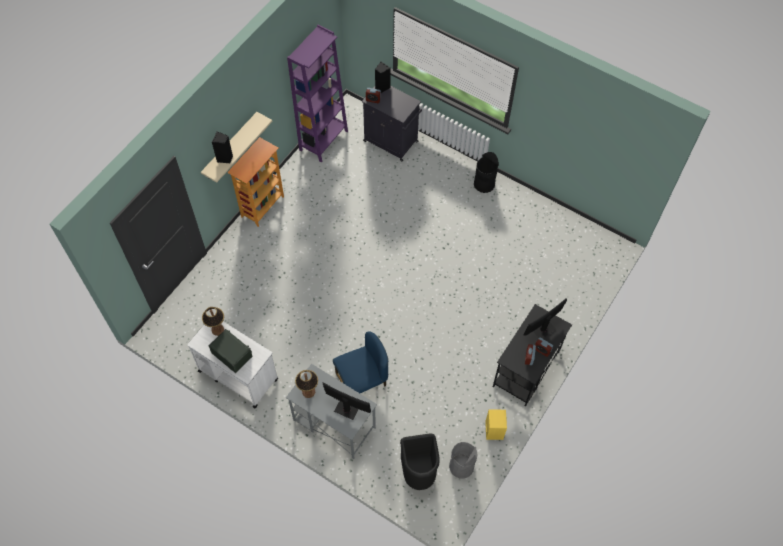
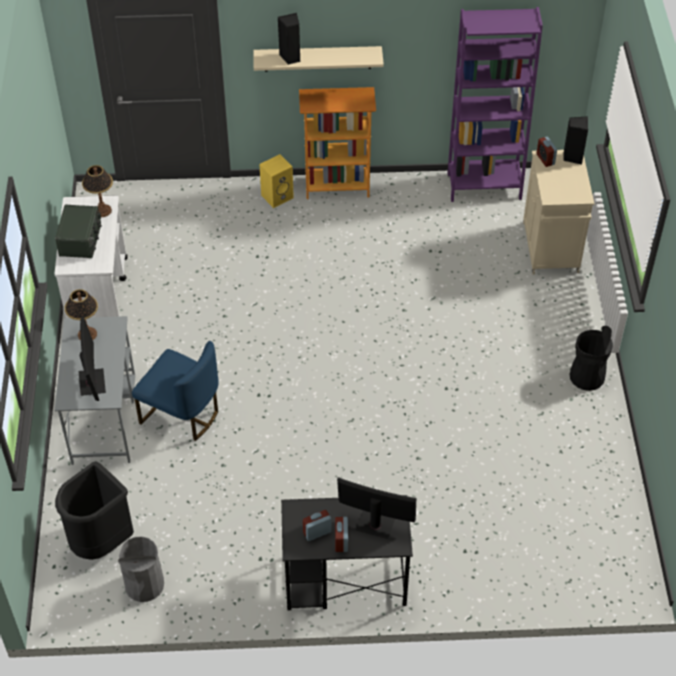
camera: 55 degrees right, 10 degrees down
black cabinet [362,86,422,161] -> beige cabinet [523,150,594,275]
yellow speaker [485,410,507,440] -> yellow speaker moved to [259,154,294,208]

